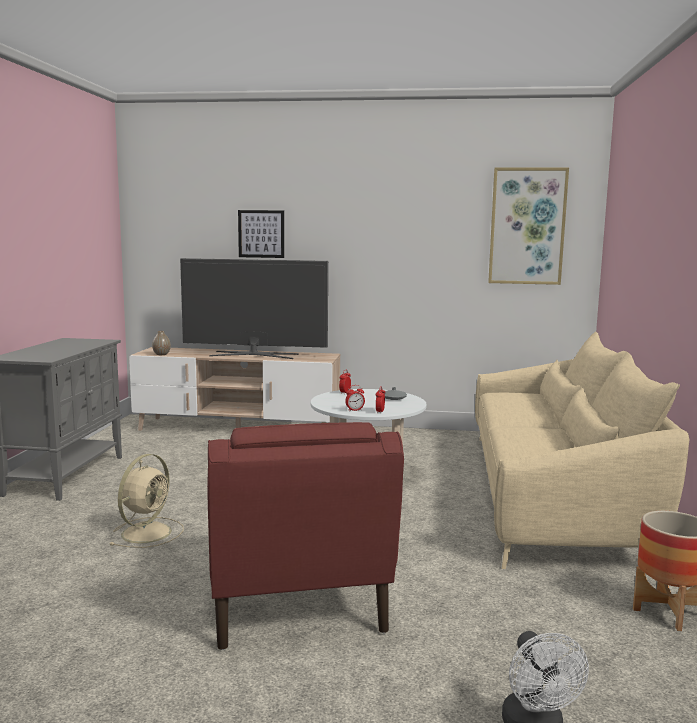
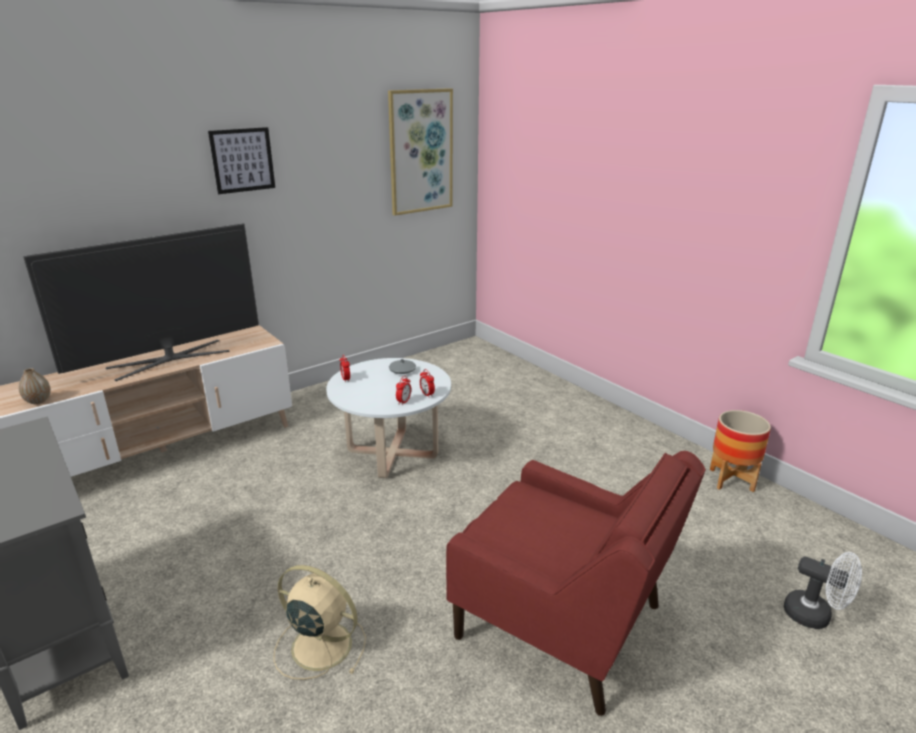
camera: 45 degrees left, 15 degrees up
beige fan [110,454,184,548] -> beige fan turned 45 degrees counterclockwise [273,565,366,680]
picture [238,210,284,258] -> picture moved to [208,127,275,194]
beige sofa [475,331,689,569] -> none

